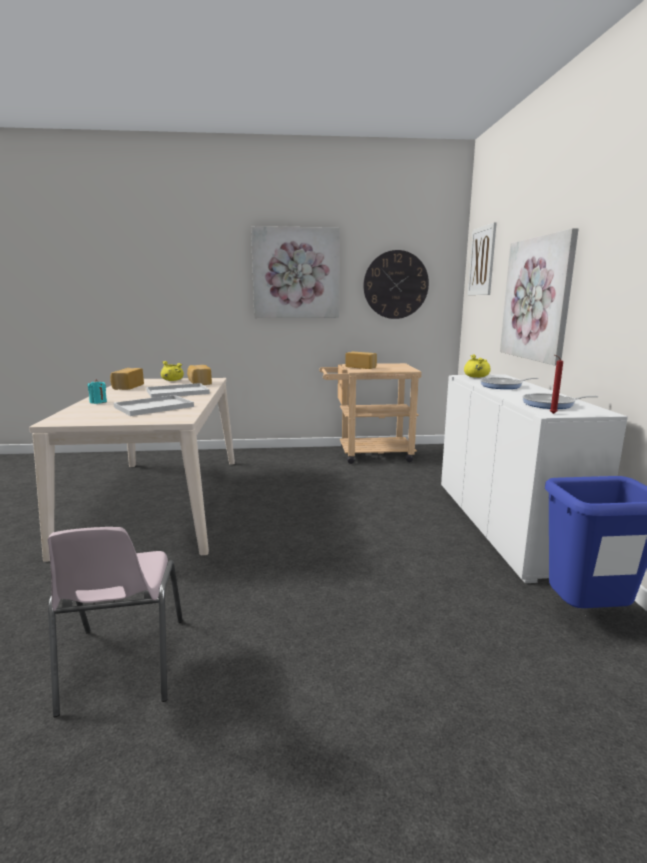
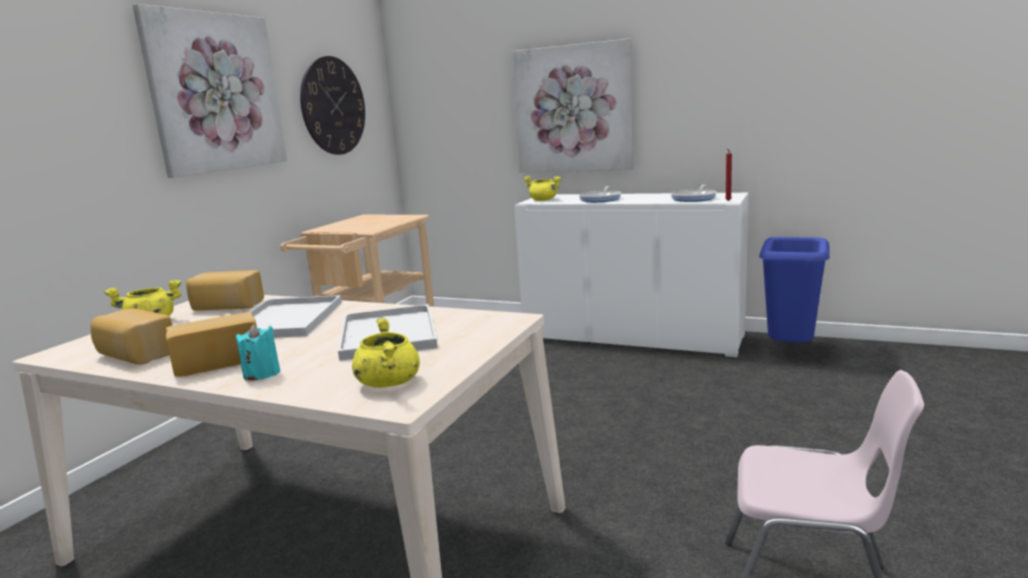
camera: 60 degrees left, 0 degrees up
bread [345,352,377,369] -> bread moved to [166,312,257,377]
picture [467,222,497,295] -> none
none -> yellow cooking pot [352,318,420,388]

